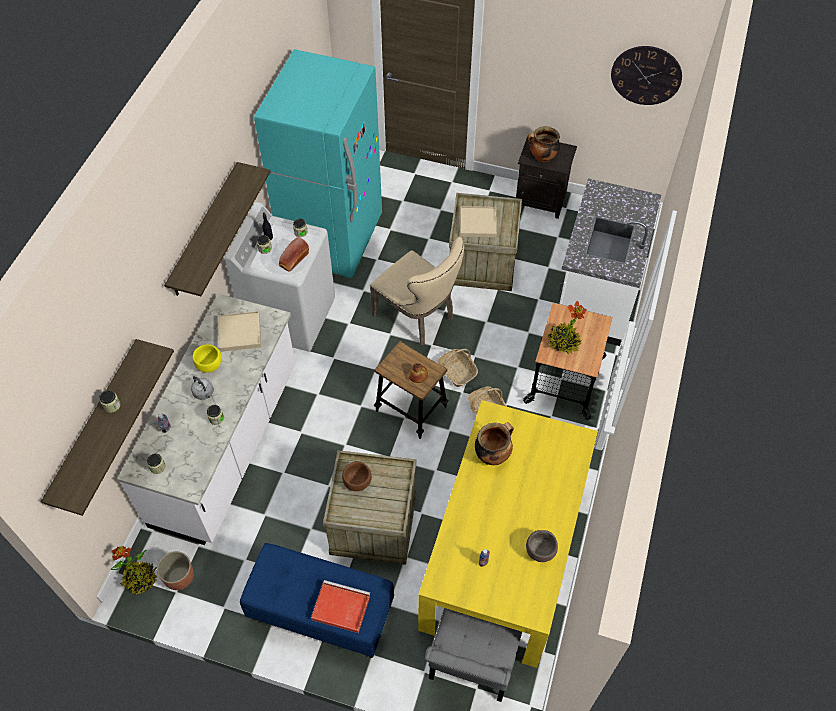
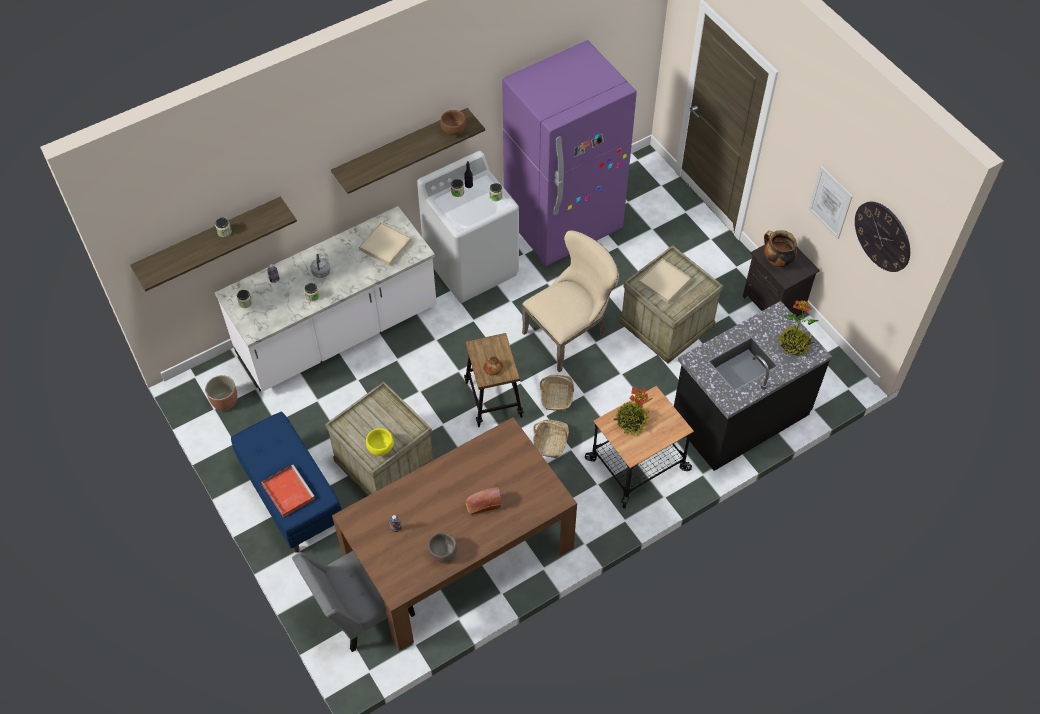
camera: 40 degrees right, 0 degrees up
potted plant [110,546,157,594] -> potted plant moved to [778,300,818,356]
yellow bowl [193,344,222,373] -> yellow bowl moved to [366,428,394,456]
turquoise fridge [254,49,382,278] -> purple fridge [502,40,637,266]
bread [279,237,309,272] -> bread moved to [466,487,501,515]
brown bowl [342,461,372,491] -> brown bowl moved to [440,110,467,135]
beige chair [370,237,464,345] -> beige chair turned 120 degrees counterclockwise [522,230,619,372]
yellow dining table [418,400,598,668] -> brown dining table [332,417,577,651]
cooking pot [475,422,514,465] -> none
white counter [559,178,661,346] -> black counter [674,301,832,471]
none -> picture [808,166,853,239]

